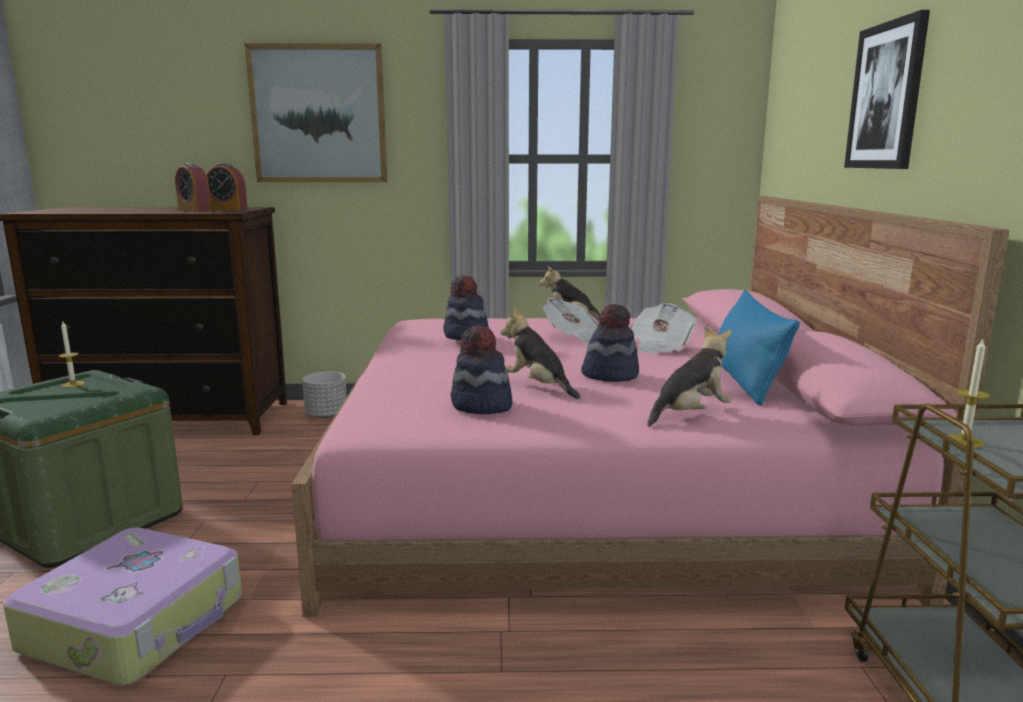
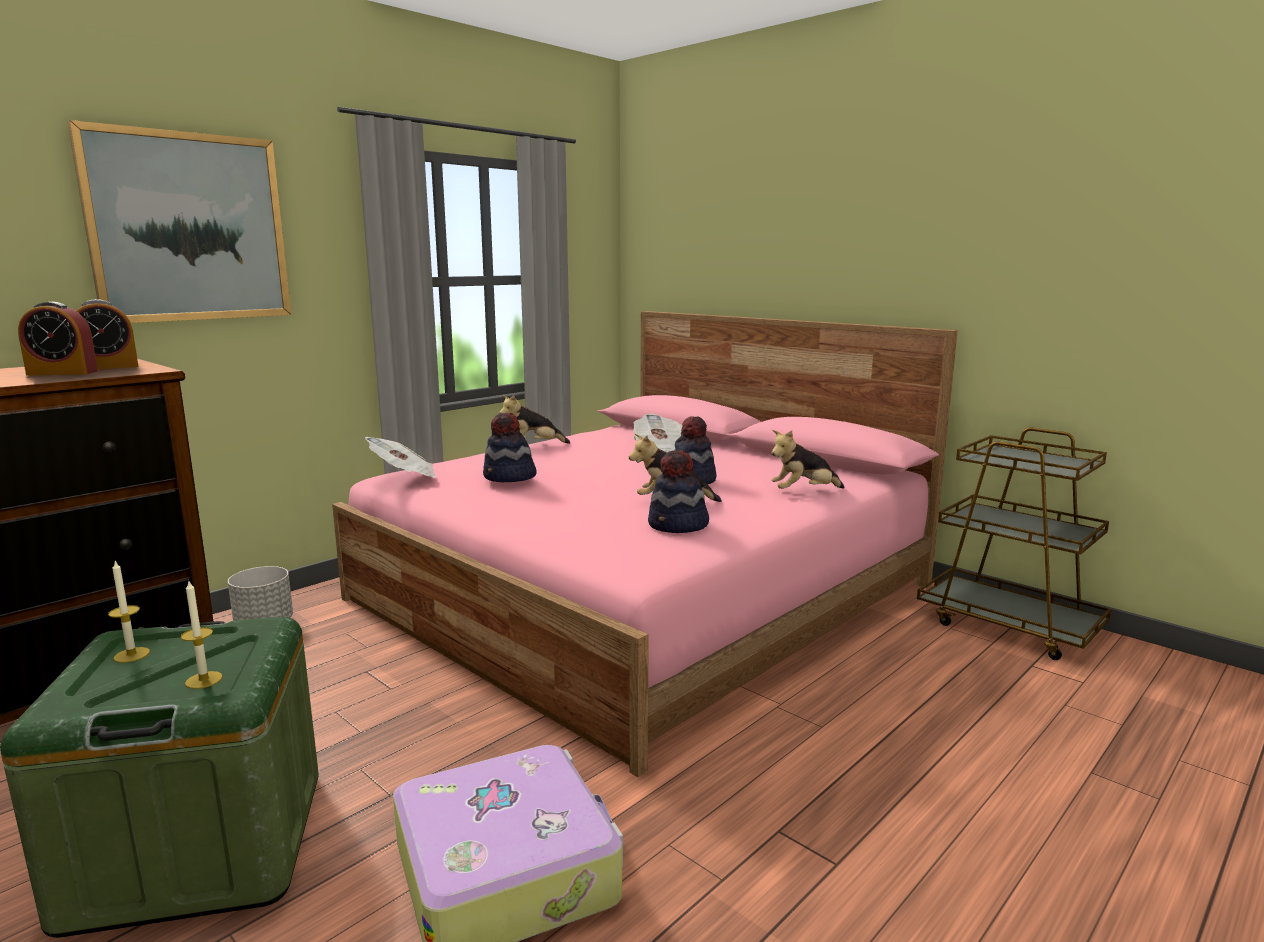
camera: 45 degrees left, 0 degrees up
newspaper [543,298,599,344] -> newspaper moved to [365,437,437,478]
plush toy [647,326,731,427] -> plush toy turned 120 degrees counterclockwise [771,430,845,489]
blue pillow [718,290,800,406] -> none
picture [844,10,930,169] -> none
candle [948,338,990,448] -> candle moved to [181,581,223,689]

